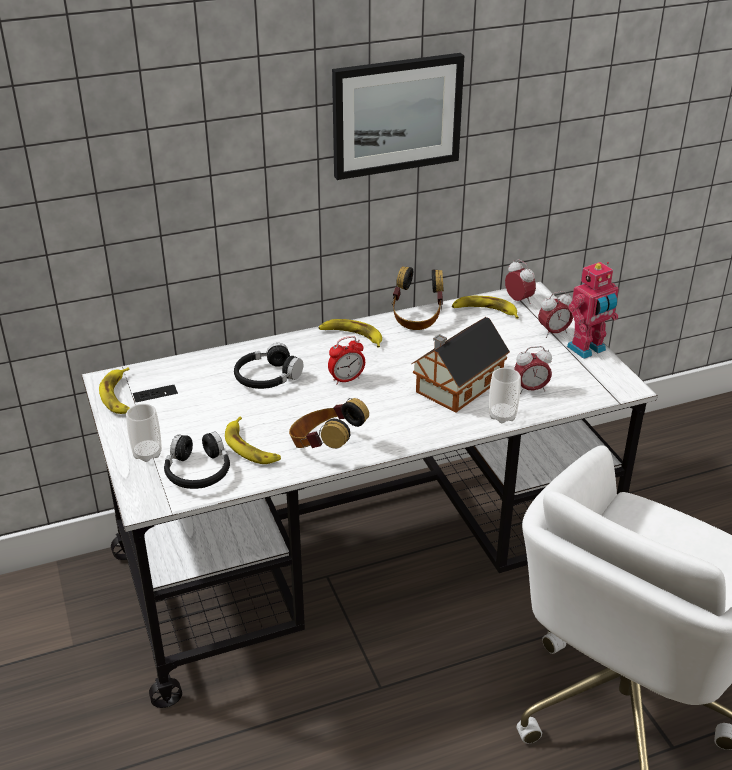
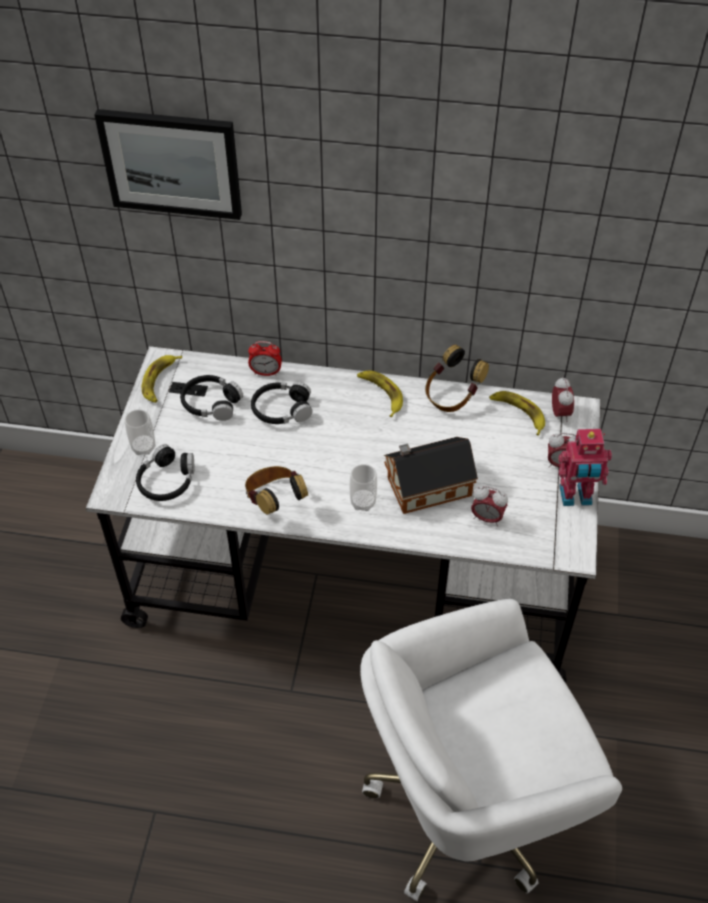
camera: 30 degrees right, 15 degrees up
banana [225,417,281,464] -> none
alarm clock [328,336,365,384] -> alarm clock moved to [248,341,282,376]
picture [332,53,464,180] -> picture moved to [94,109,242,220]
cup [489,368,521,423] -> cup moved to [350,464,377,511]
none -> black headphones [180,375,243,421]

